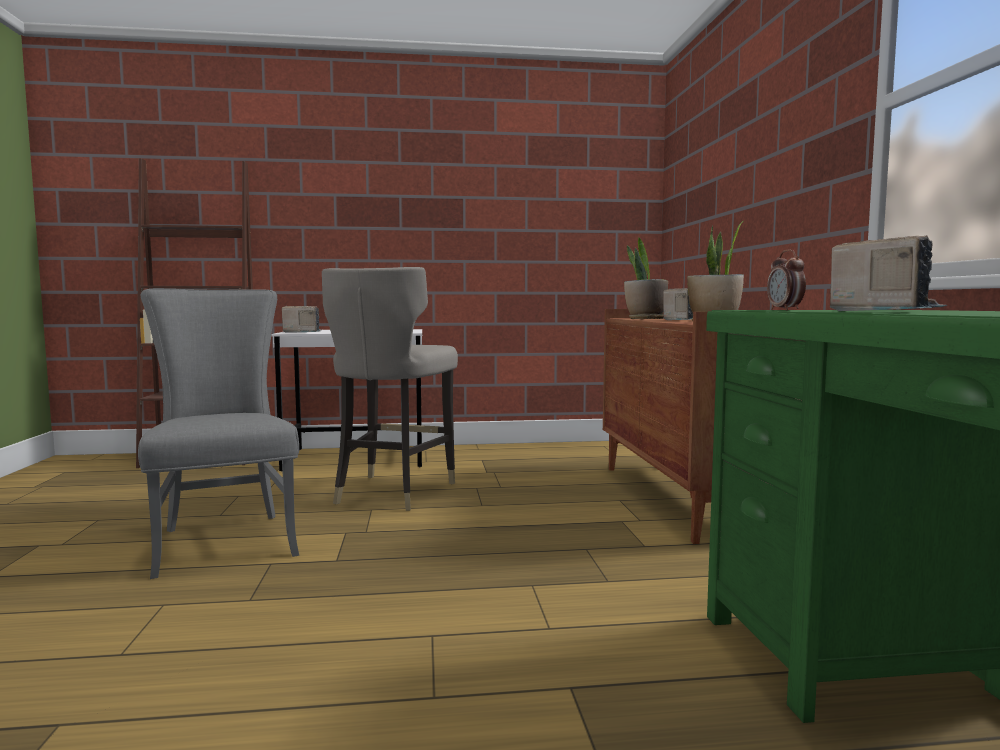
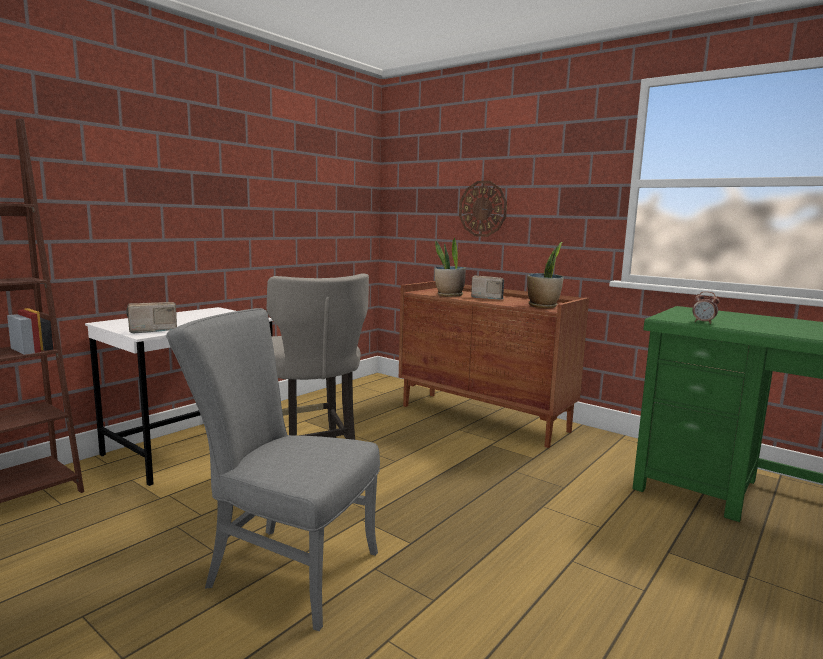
camera: 45 degrees left, 5 degrees up
radio [830,235,947,311] -> none
none -> wall clock [459,181,507,237]

